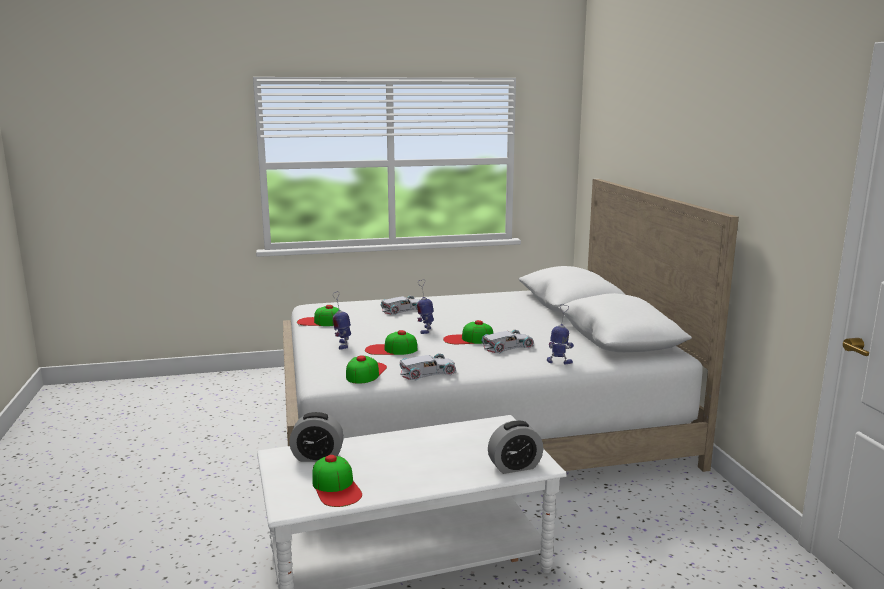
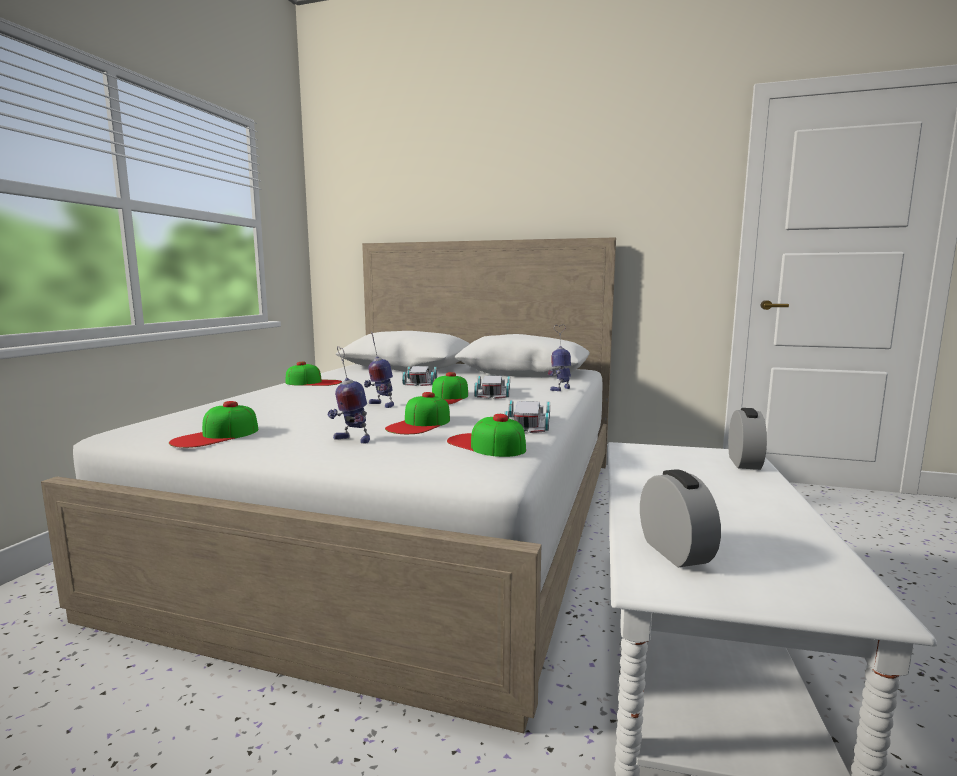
camera: 60 degrees left, 5 degrees down
alarm clock [289,412,344,462] -> alarm clock turned 45 degrees counterclockwise [640,470,721,567]
cap [312,455,362,507] -> cap moved to [286,362,342,386]
white toy car [381,295,420,315] -> white toy car moved to [402,366,437,386]

